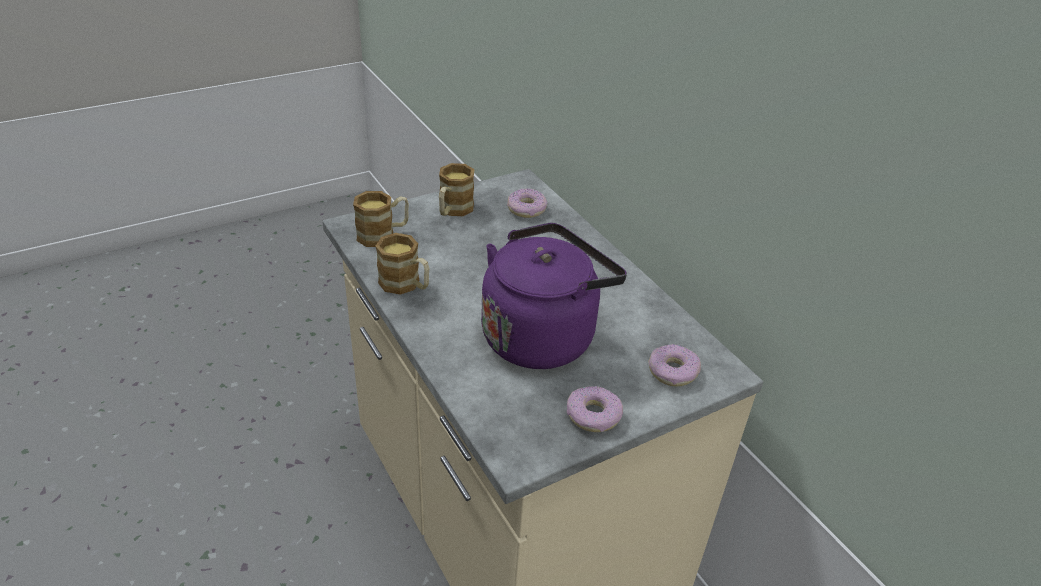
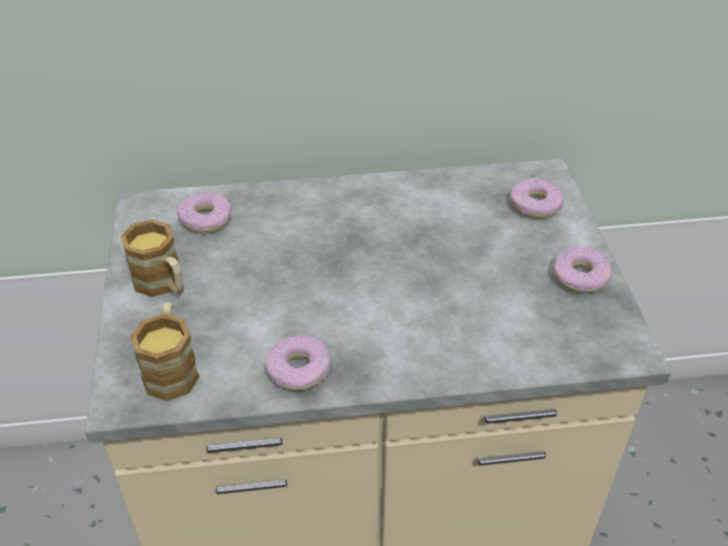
camera: 65 degrees left, 5 degrees up
mug [376,233,430,295] -> donut [265,336,331,391]
purple kettle [481,223,627,369] -> none

